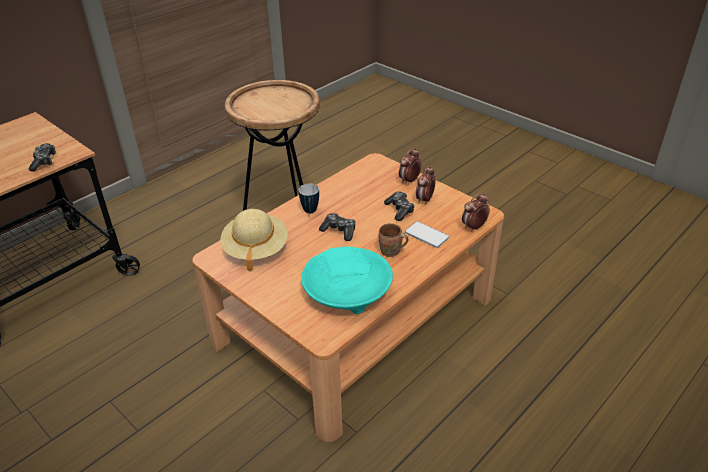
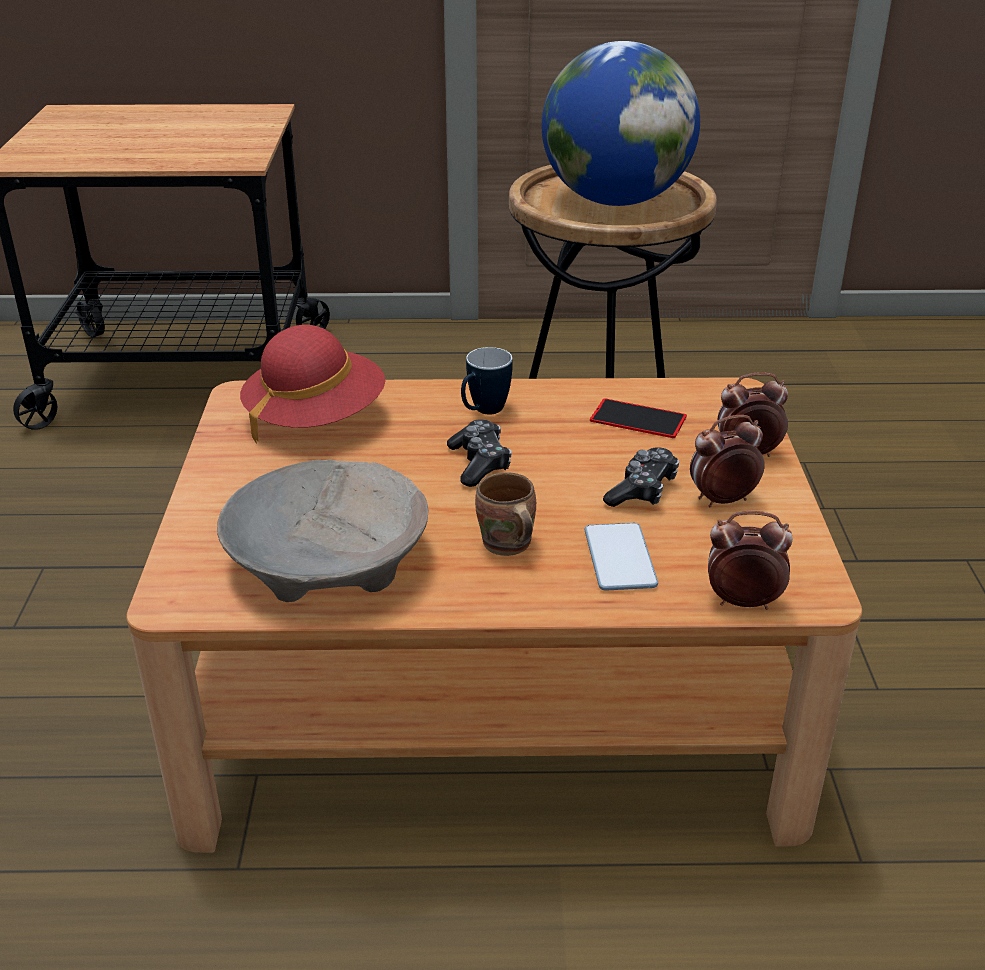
camera: 45 degrees right, 5 degrees down
game controller [29,143,56,172] -> none
beige hat [221,209,288,272] -> red hat [240,325,385,444]
turquoise bowl [301,247,393,314] -> beige bowl [217,460,429,602]
none -> globe [542,41,700,206]
none -> phone [590,398,687,438]

